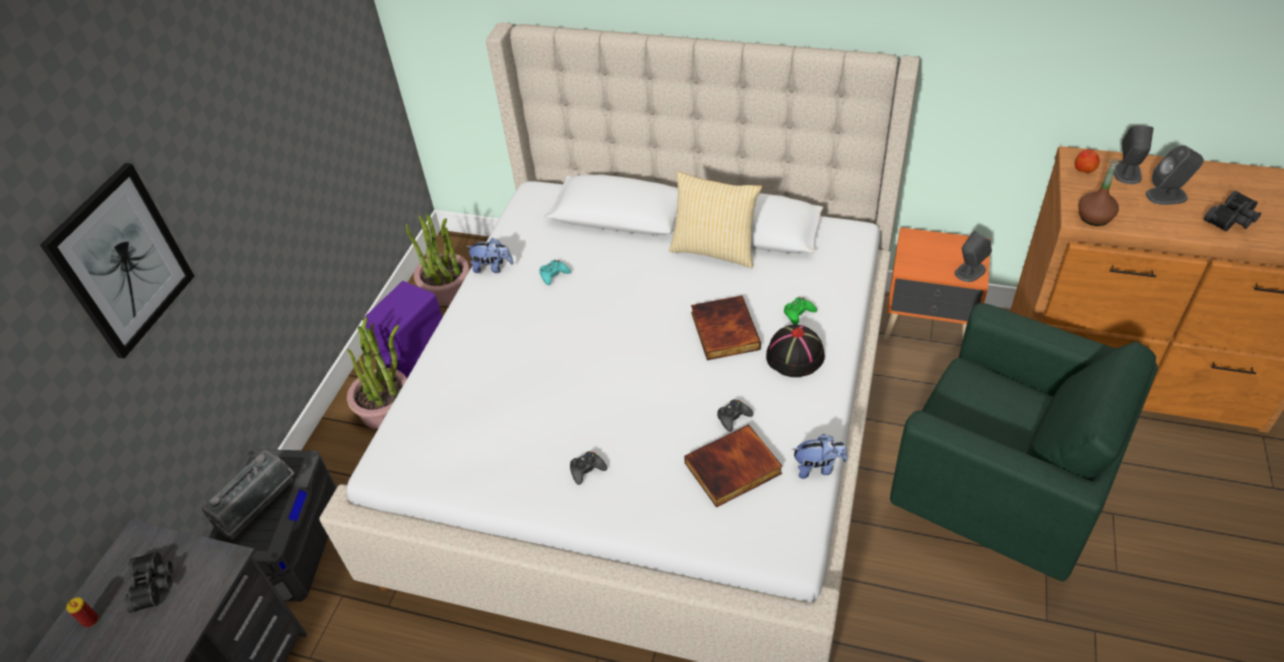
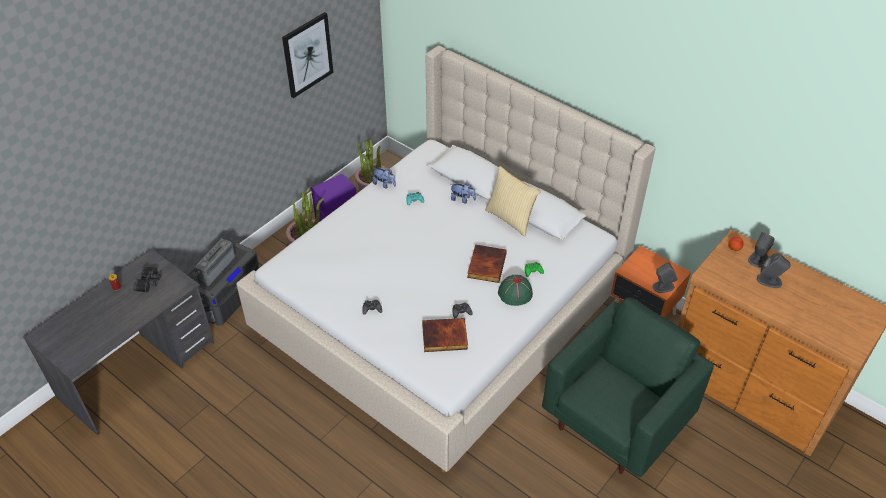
camera: 20 degrees right, 0 degrees up
picture [40,163,195,359] -> picture moved to [282,12,334,98]
radio [202,450,294,540] -> radio turned 150 degrees clockwise [192,238,235,286]
black hat [766,324,825,377] -> green hat [498,275,533,306]
plush toy [792,434,848,479] -> plush toy moved to [451,182,476,203]
green armchair [890,303,1158,581] -> green armchair turned 105 degrees counterclockwise [542,297,714,477]
brown bottle [1078,158,1119,226] -> none
black binoculars [1204,191,1261,231] -> none

